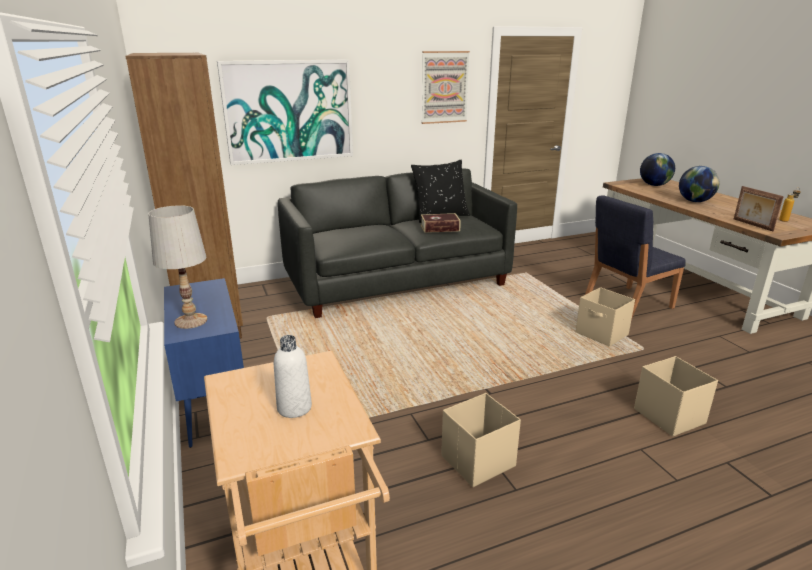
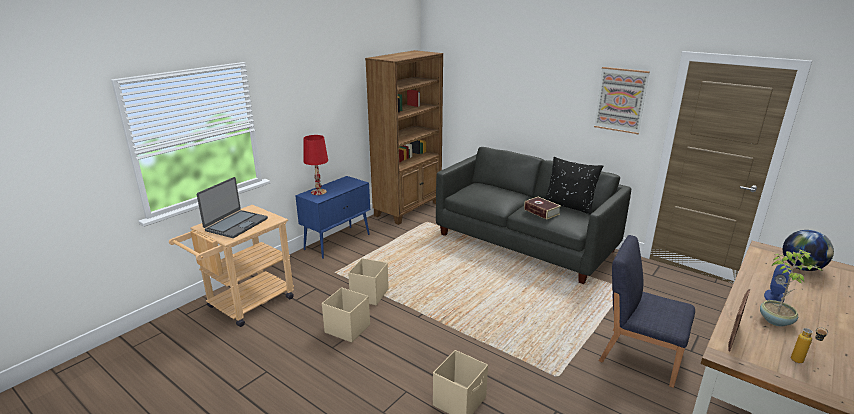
camera: 60 degrees right, 0 degrees up
white table lamp [148,205,207,329] -> red table lamp [303,135,328,195]
picture [217,59,353,165] -> none
white bottle [274,335,312,418] -> laptop [197,177,268,238]
beige storage box [575,287,635,347] -> beige storage box moved to [348,258,389,305]
globe [679,166,720,202] -> blue speaker [764,264,791,302]
none -> potted plant [760,249,821,327]

